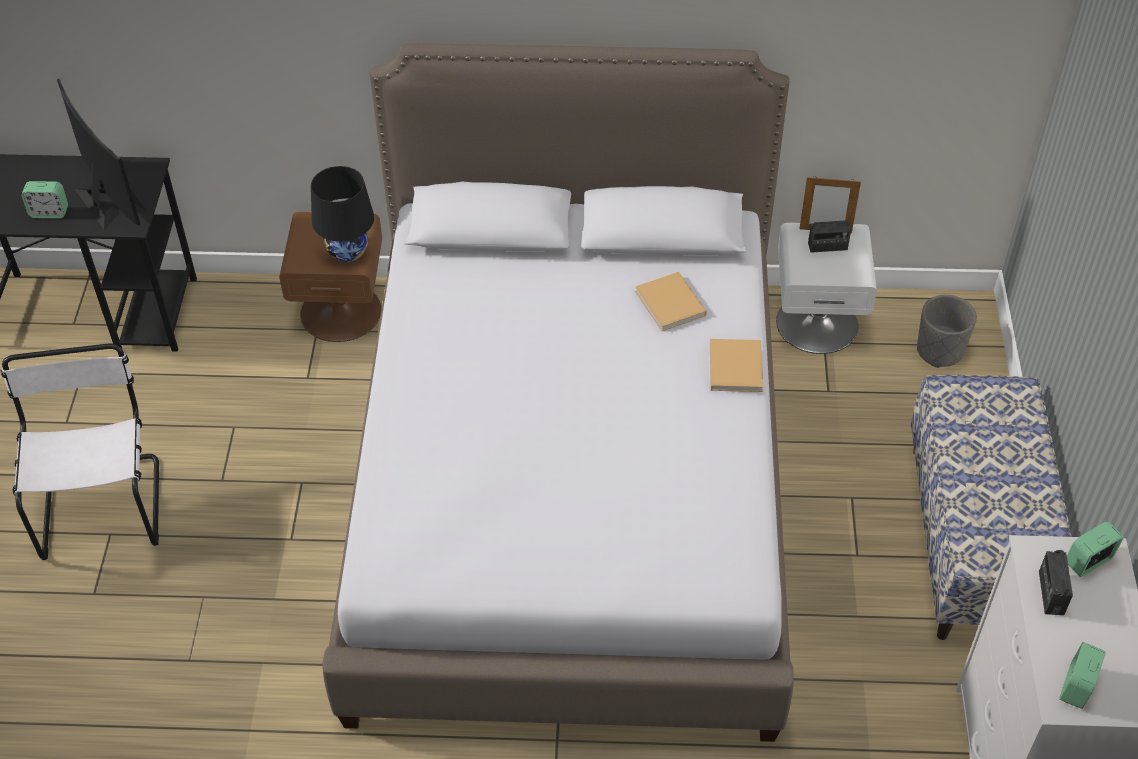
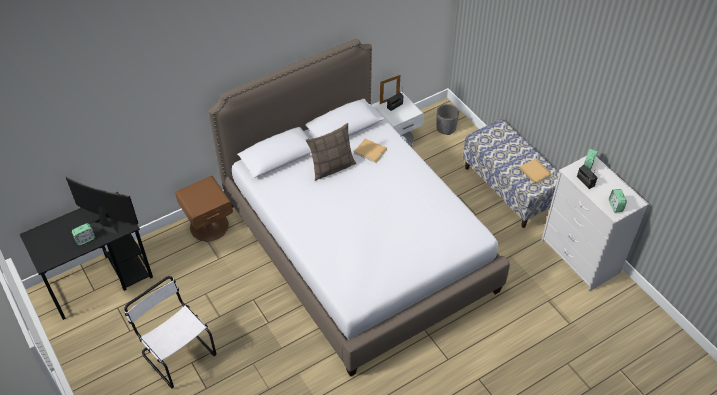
camera: 35 degrees left, 0 degrees up
black table lamp [311,166,374,262] -> none
beige book [710,339,763,392] -> beige book moved to [519,158,552,184]
none -> pillow [306,123,356,181]

